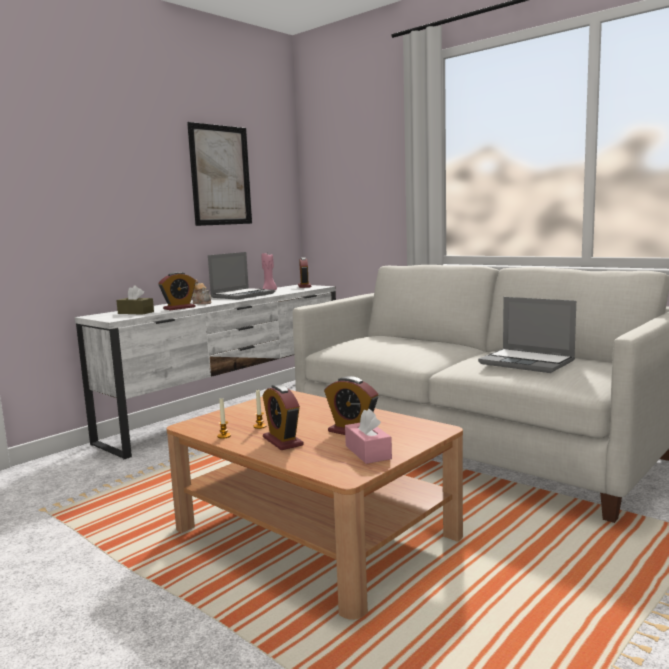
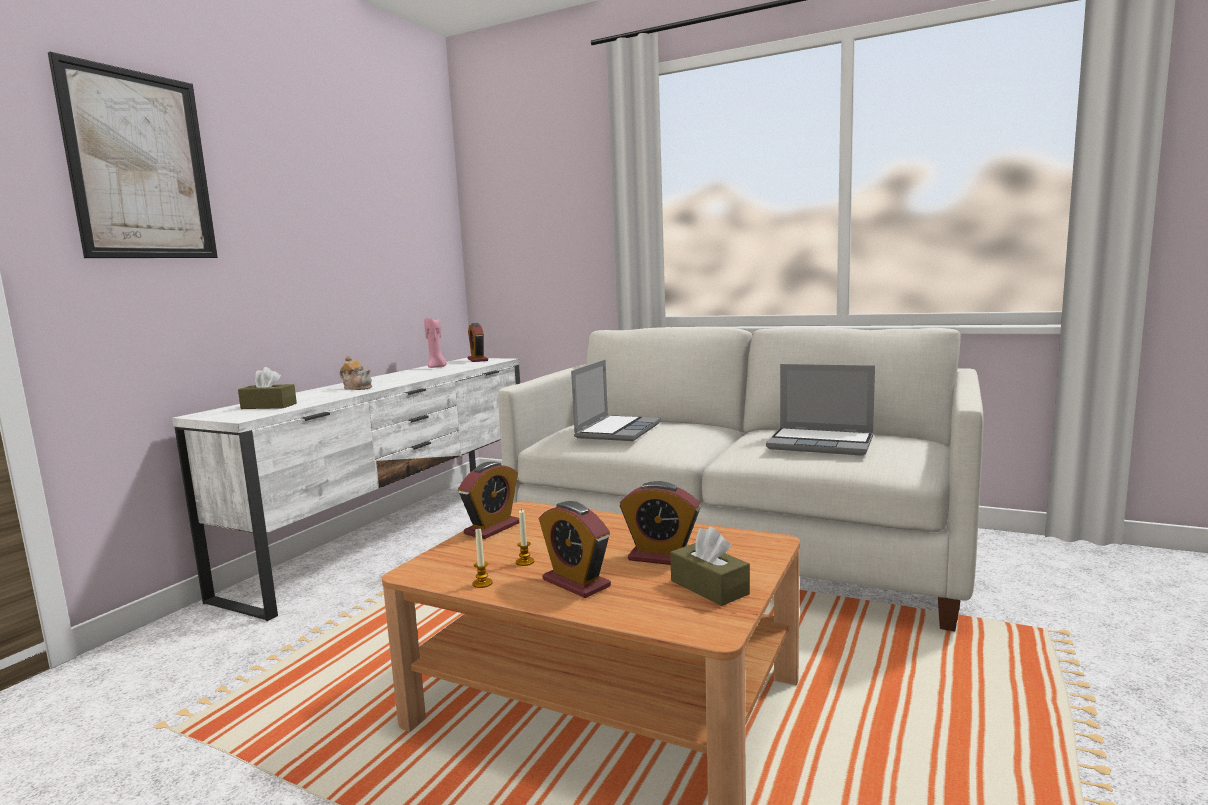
camera: 15 degrees left, 0 degrees up
alarm clock [159,272,196,310] -> alarm clock moved to [458,461,519,539]
picture [187,122,252,226] -> picture moved to [48,52,218,258]
laptop [208,252,275,300] -> laptop moved to [571,360,661,441]
pink tissue box [345,409,392,464] -> brown tissue box [670,527,750,606]

